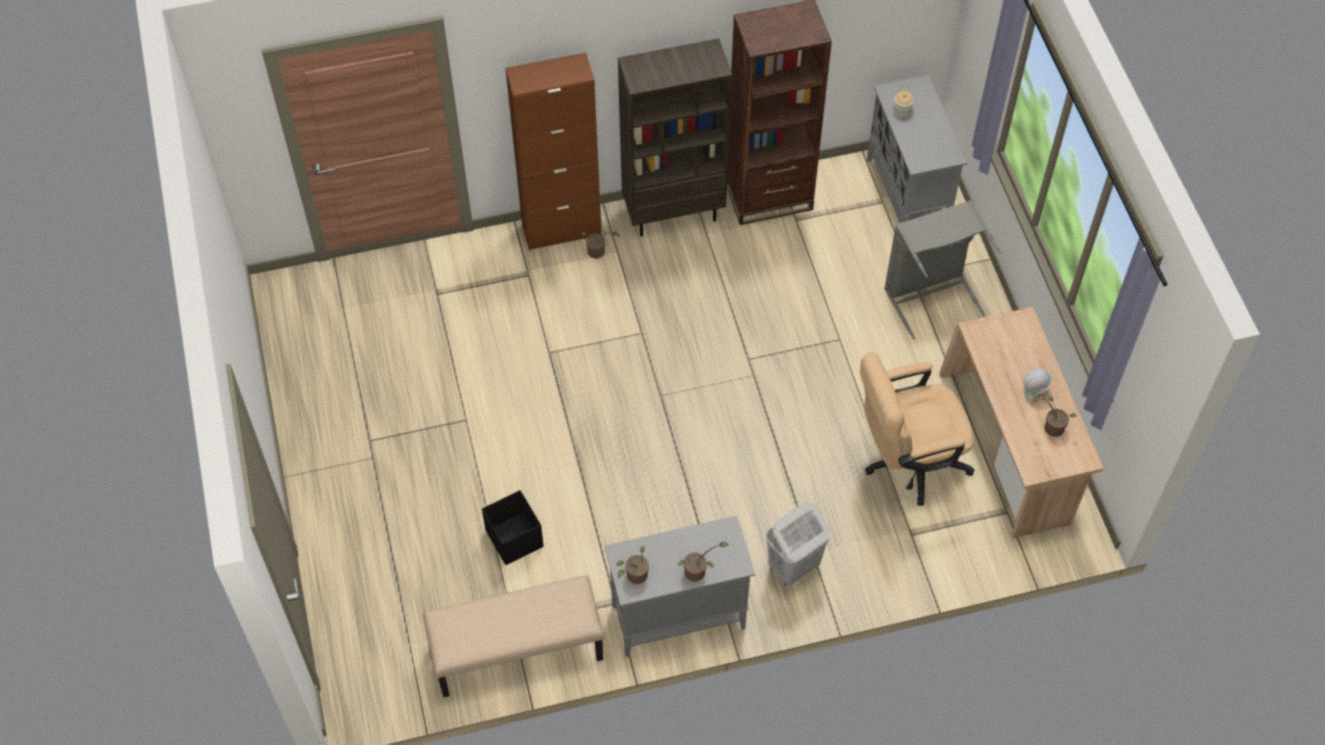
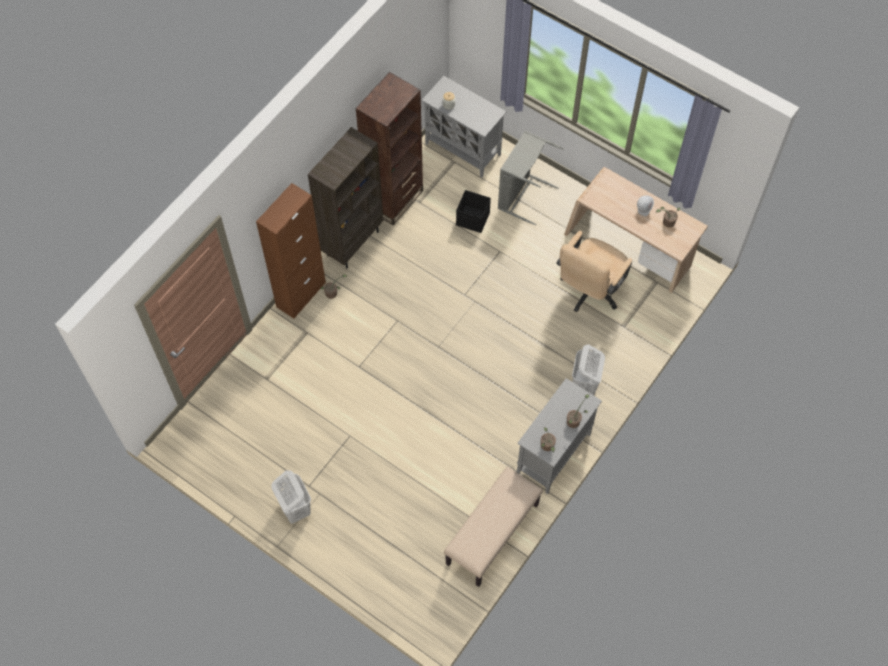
camera: 40 degrees left, 5 degrees up
black storage box [482,490,544,565] -> black storage box moved to [456,190,491,233]
none -> white laundry basket [271,470,311,524]

